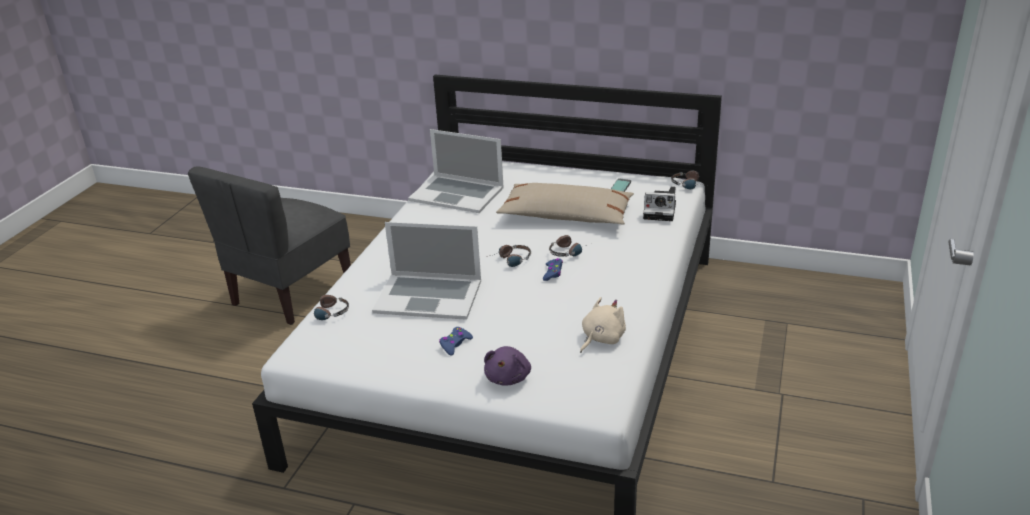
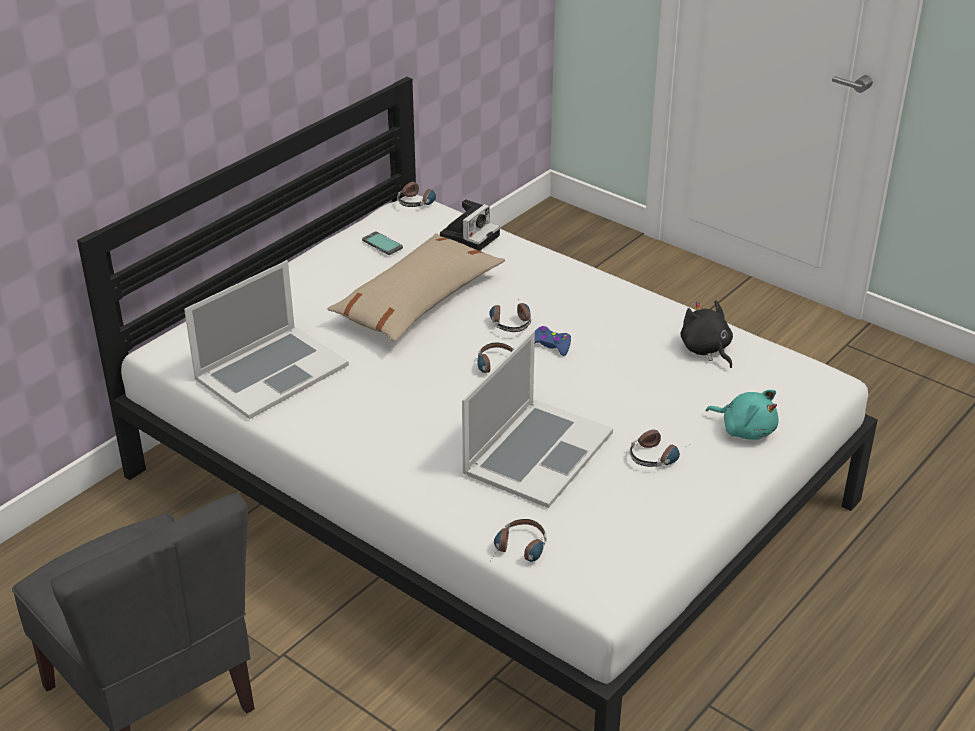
camera: 70 degrees left, 5 degrees up
blue game controller [439,327,473,356] -> headphones [629,430,690,467]
purple plush toy [484,346,531,386] -> turquoise plush toy [706,390,779,440]
beige plush toy [580,297,626,353] -> black plush toy [681,300,733,368]

